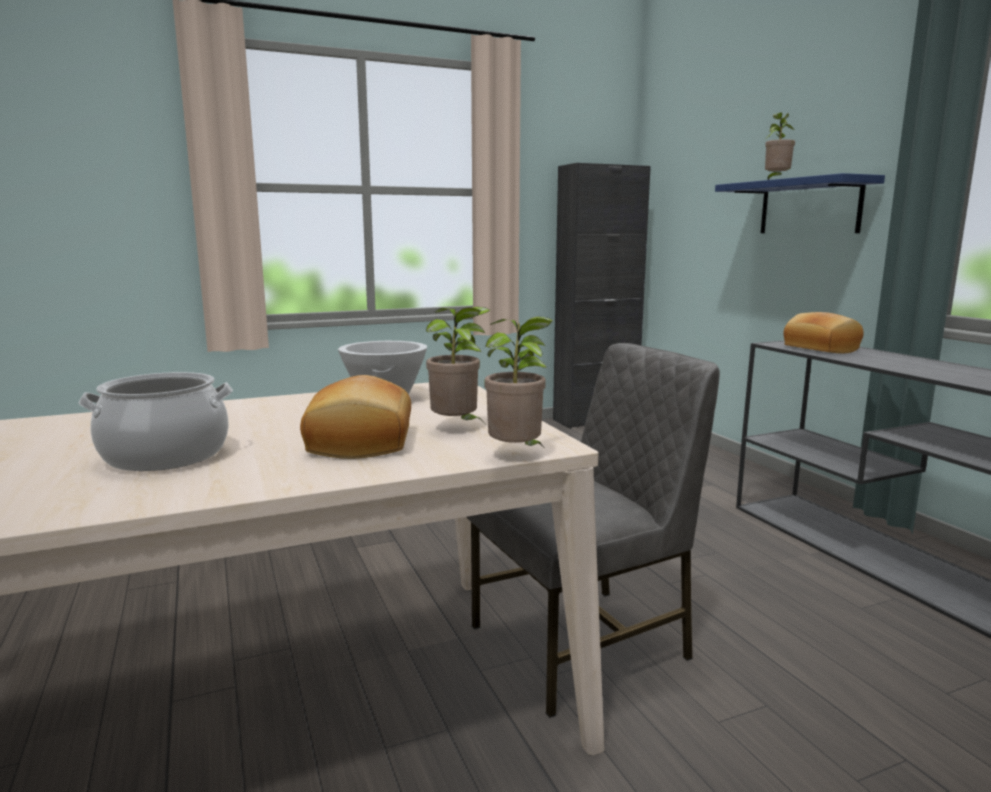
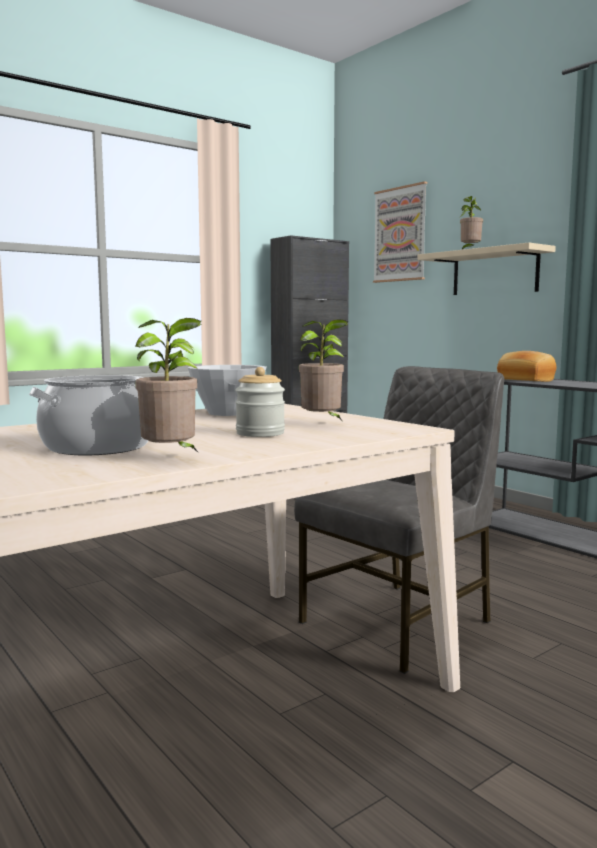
camera: 15 degrees left, 5 degrees down
bread [300,375,411,459] -> jar [235,367,285,437]
potted plant [484,317,553,447] -> potted plant moved to [135,318,202,453]
blue shelf [715,173,885,233] -> beige shelf [417,243,556,295]
none -> picture [373,181,427,283]

